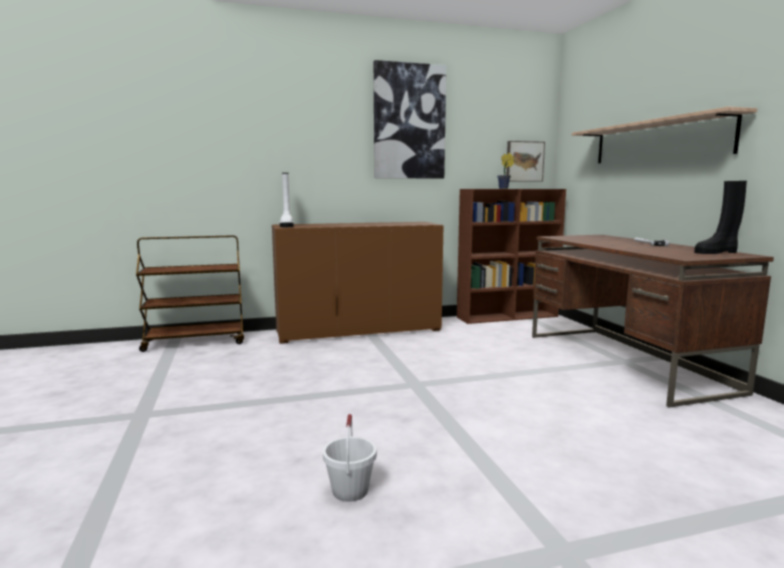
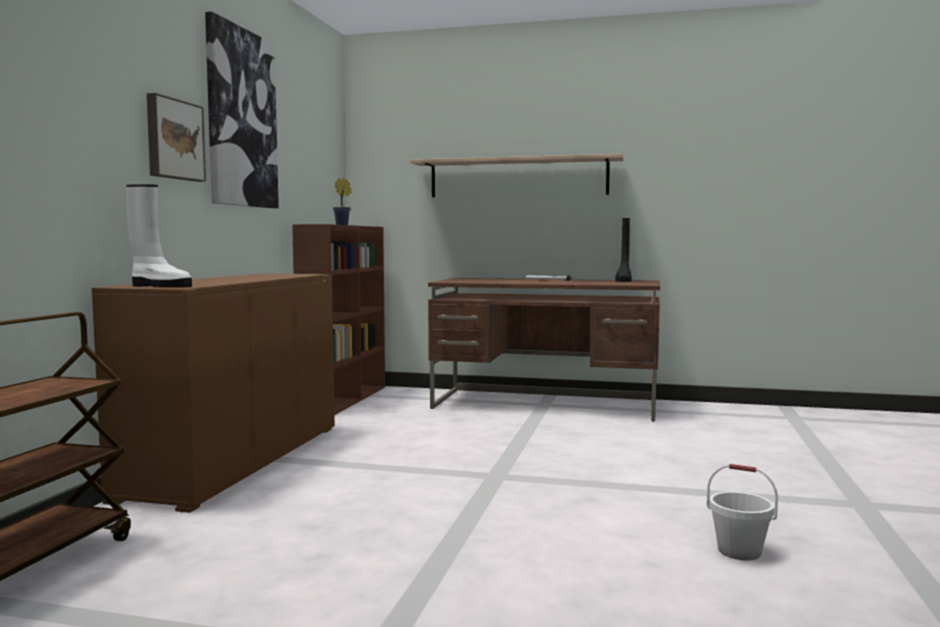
camera: 60 degrees left, 5 degrees down
picture [506,141,545,182] -> picture moved to [147,93,206,182]

